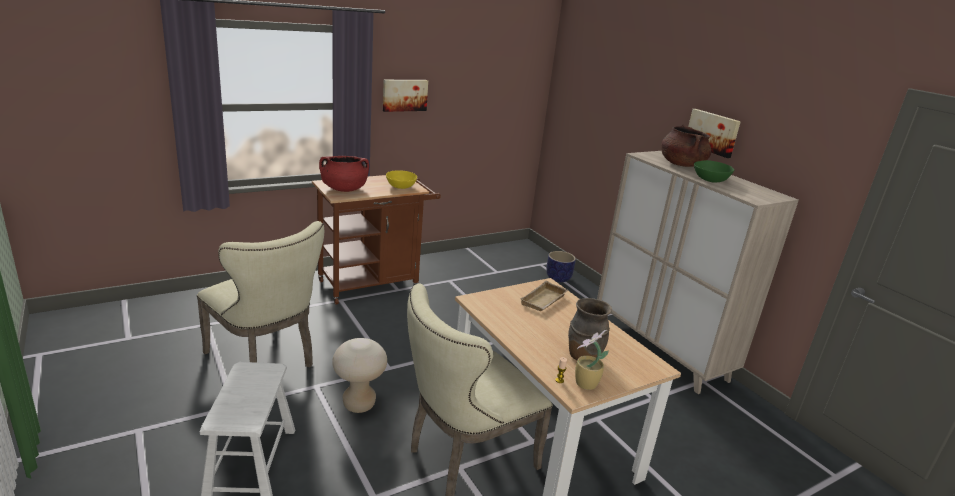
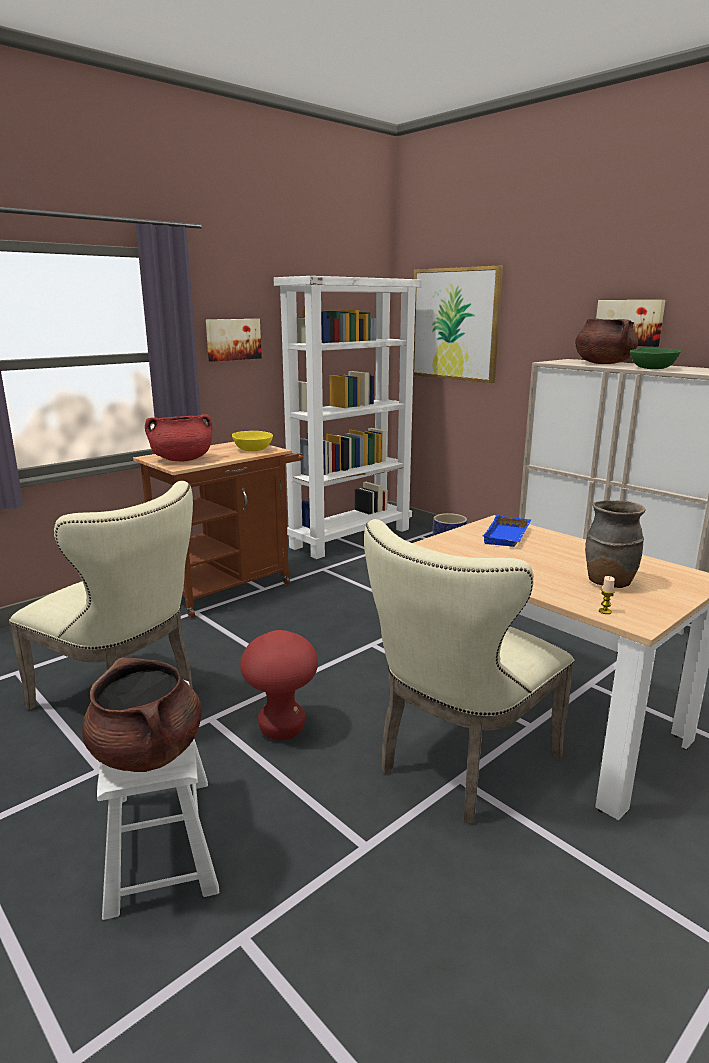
camera: 10 degrees left, 5 degrees down
beige stool [332,338,387,413] -> red stool [240,630,318,740]
beige tray [520,281,568,311] -> blue tray [483,514,531,547]
potted plant [575,330,609,390] -> none
none -> brown cooking pot [82,658,202,772]
none -> white bookcase [274,276,422,559]
none -> picture [413,265,503,383]

